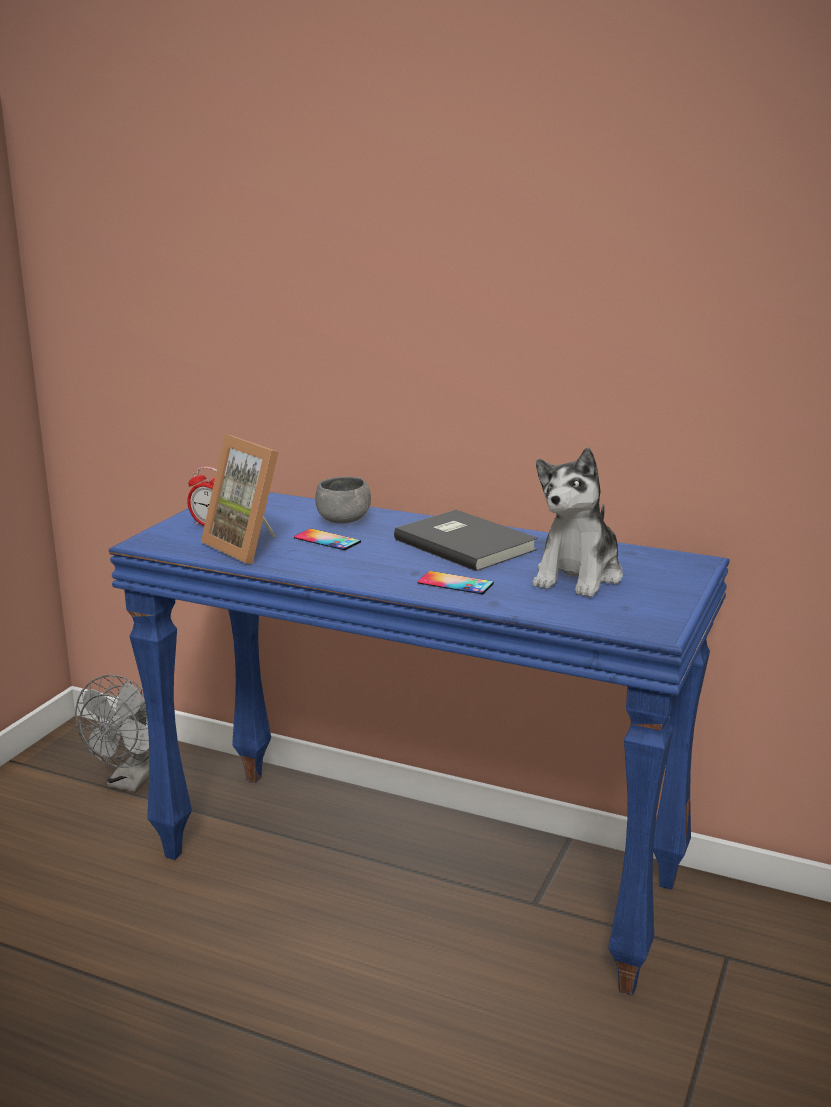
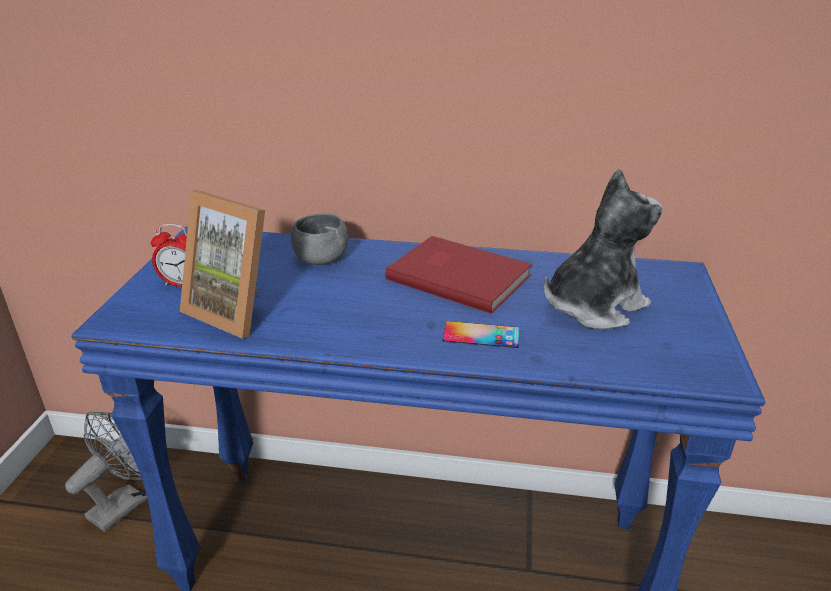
camera: 15 degrees left, 10 degrees up
grey fan [75,675,149,792] -> grey fan turned 150 degrees counterclockwise [65,412,147,532]
phone [294,528,361,550] -> none
grey book [394,510,538,571] -> red book [385,236,532,314]
plush toy [533,447,623,597] -> plush toy turned 135 degrees counterclockwise [544,169,663,330]

